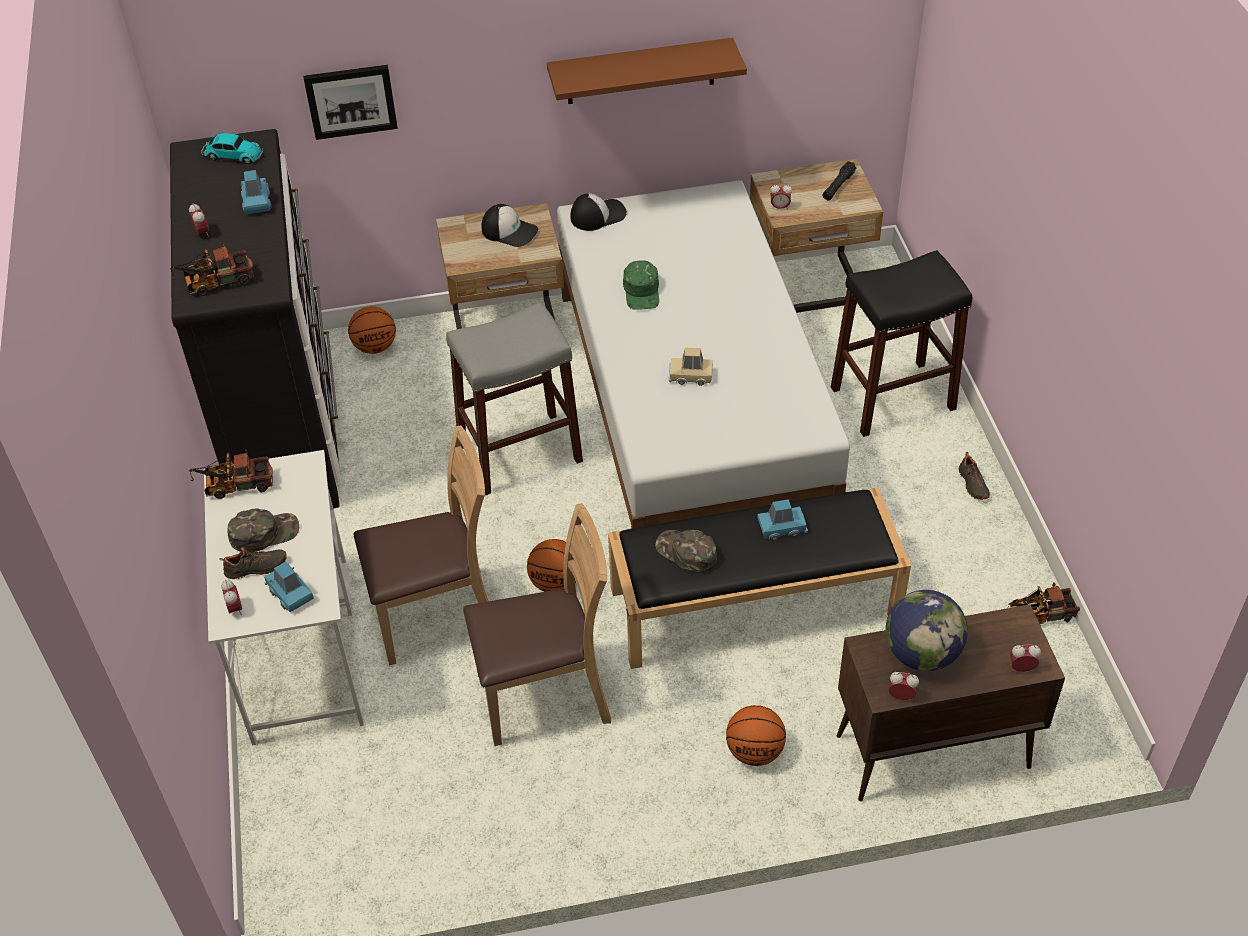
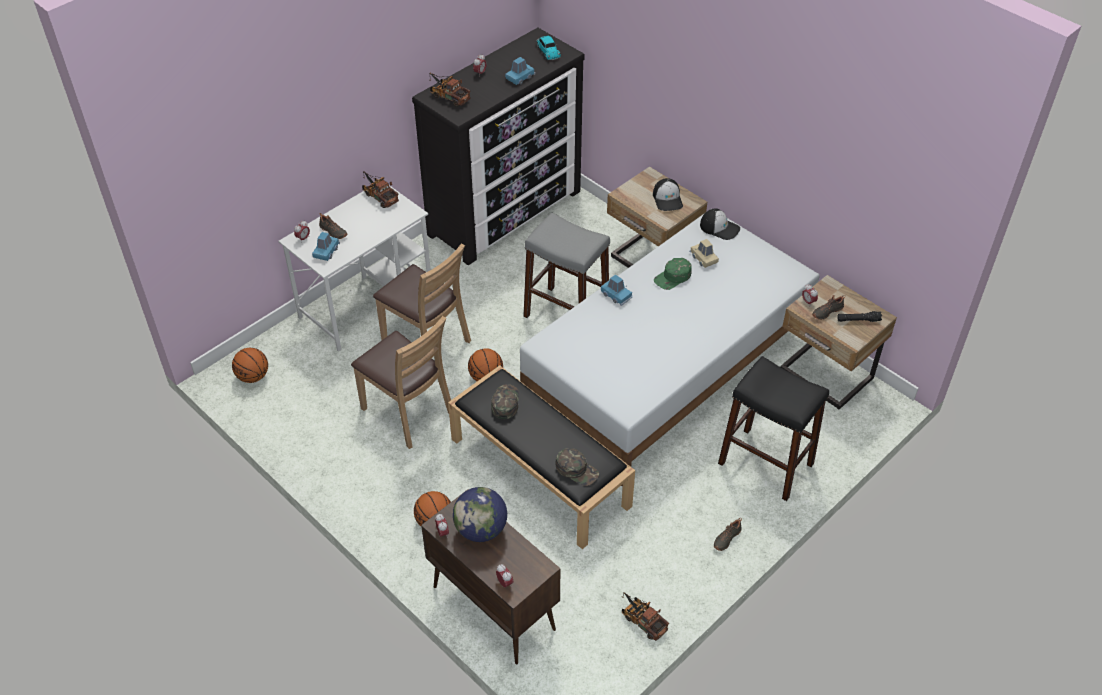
camera: 55 degrees right, 0 degrees up
green cap [228,508,299,552] -> green cap moved to [555,448,599,486]
picture [303,65,398,140] -> none
basketball [348,306,396,354] -> basketball moved to [232,348,268,383]
brown shelf [547,38,747,104] -> none
beige toy car [669,348,713,386] -> beige toy car moved to [690,239,719,268]
blue toy car [757,499,808,540] -> blue toy car moved to [601,274,633,306]
none -> black shoe [812,295,845,320]

